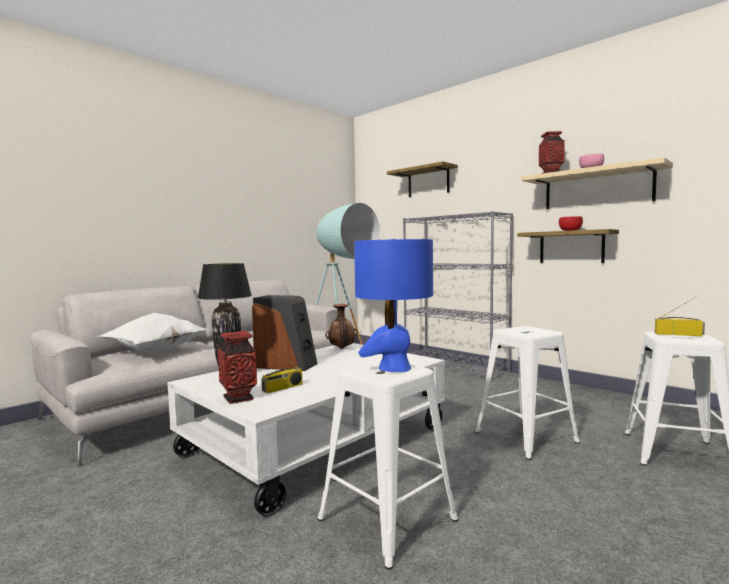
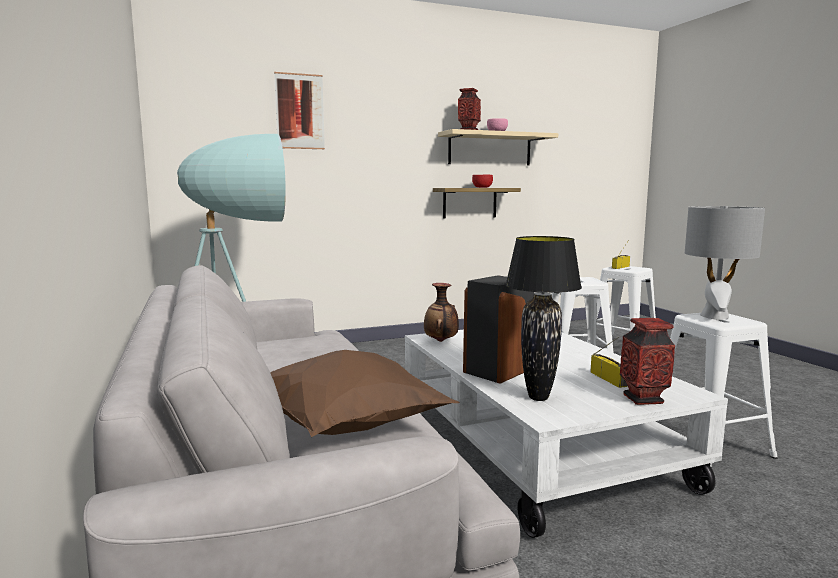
camera: 65 degrees left, 5 degrees up
white pillow [97,313,208,352] -> brown pillow [270,350,460,437]
blue table lamp [354,239,433,372] -> grey table lamp [685,206,765,320]
shelf [387,161,458,197] -> picture [274,72,325,149]
grey bookcase [403,211,513,381] -> none

